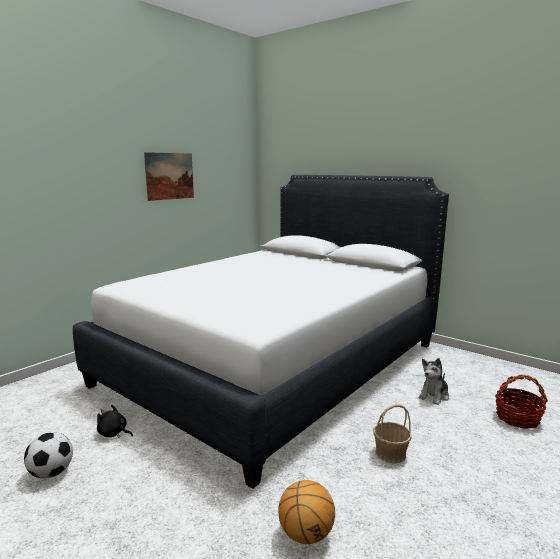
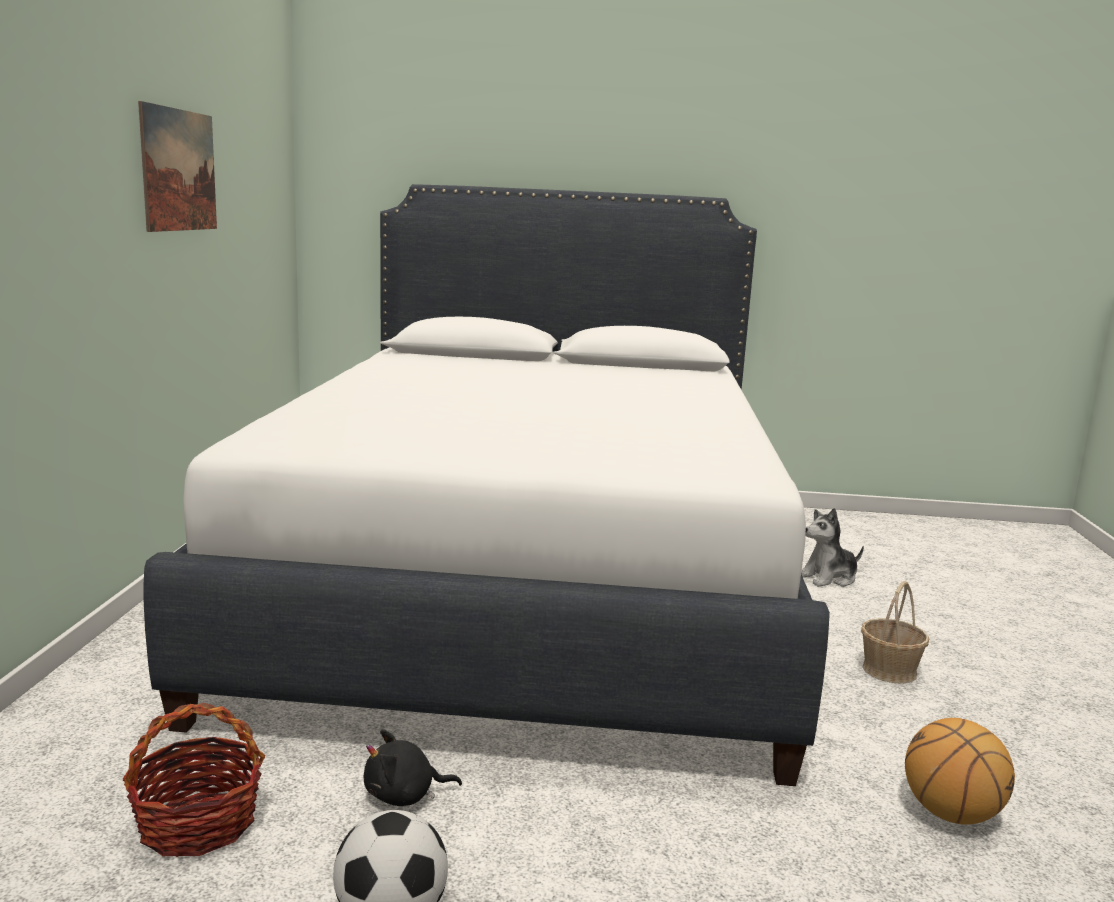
camera: 35 degrees left, 0 degrees up
plush toy [419,358,449,405] -> plush toy turned 60 degrees clockwise [801,508,864,587]
basket [495,375,548,429] -> basket moved to [123,703,265,857]

